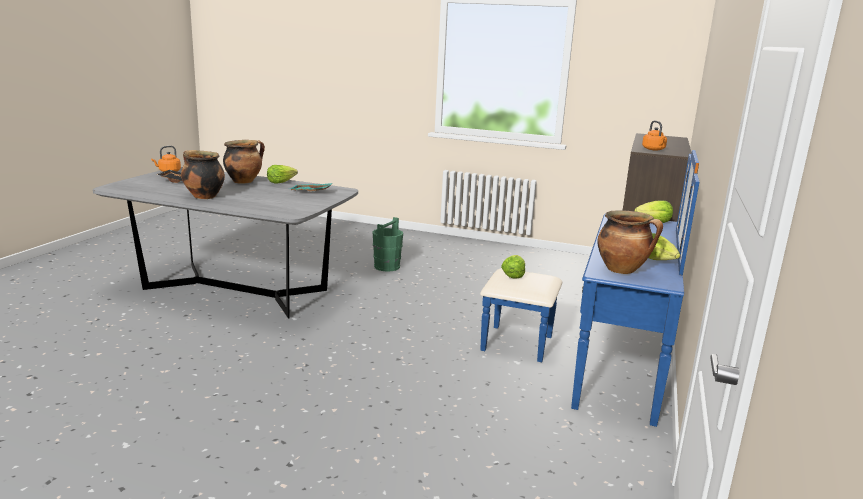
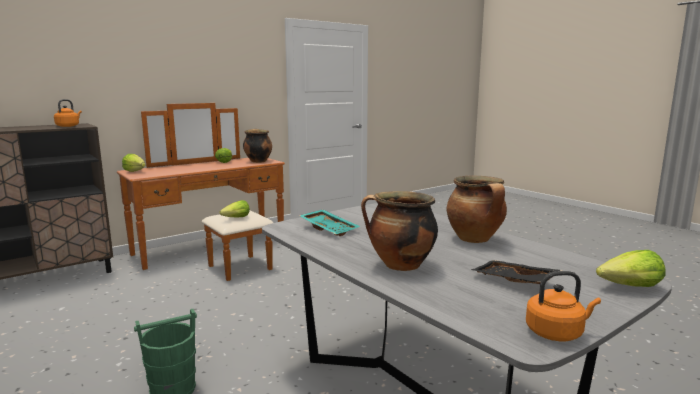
camera: 145 degrees left, 5 degrees down
lettuce [267,165,298,184] -> lettuce moved to [596,250,666,287]
blue dresser [480,150,699,427] -> brown dresser [117,103,285,281]

